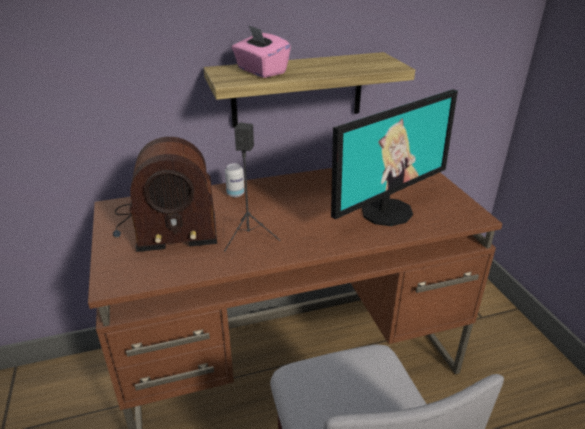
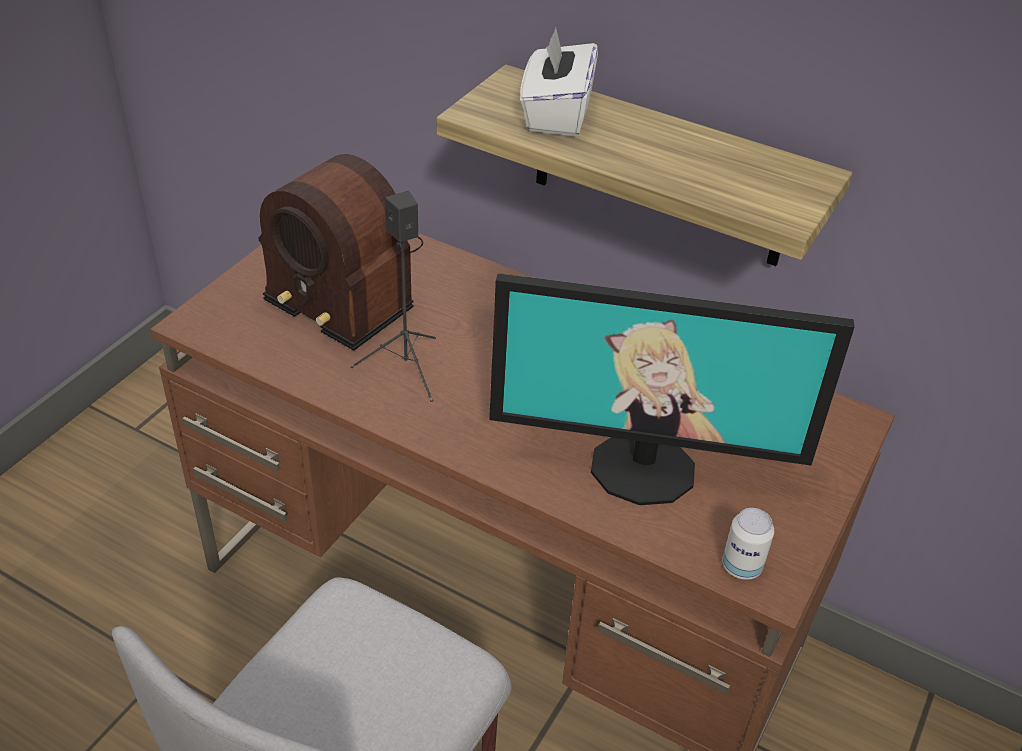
camera: 45 degrees right, 10 degrees up
can [225,163,245,197] -> can moved to [722,508,774,580]
pink tissue box [232,25,291,78] -> white tissue box [520,28,598,136]

